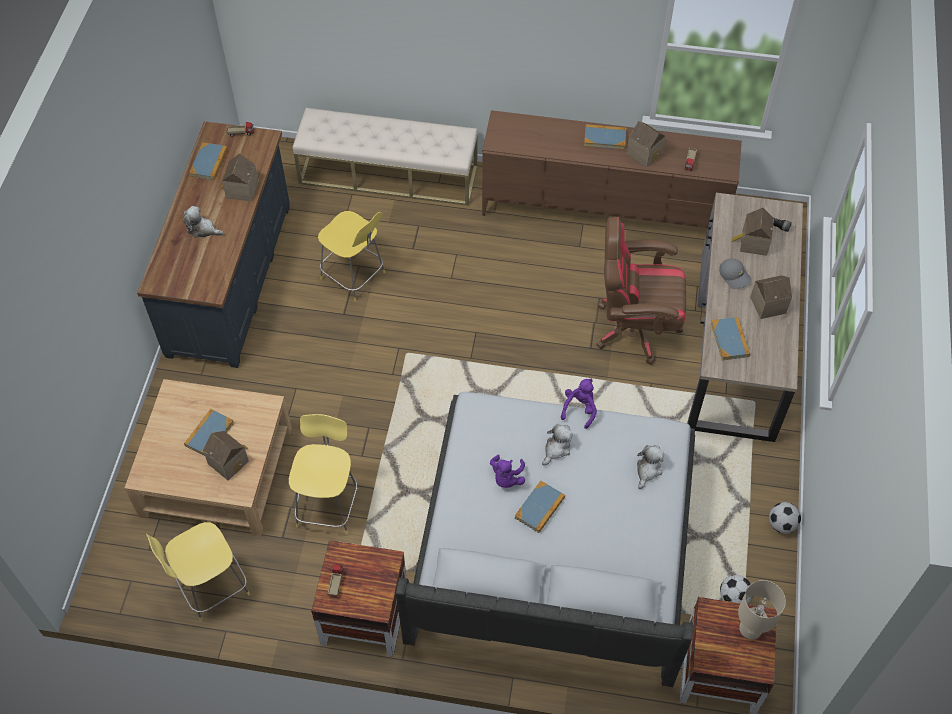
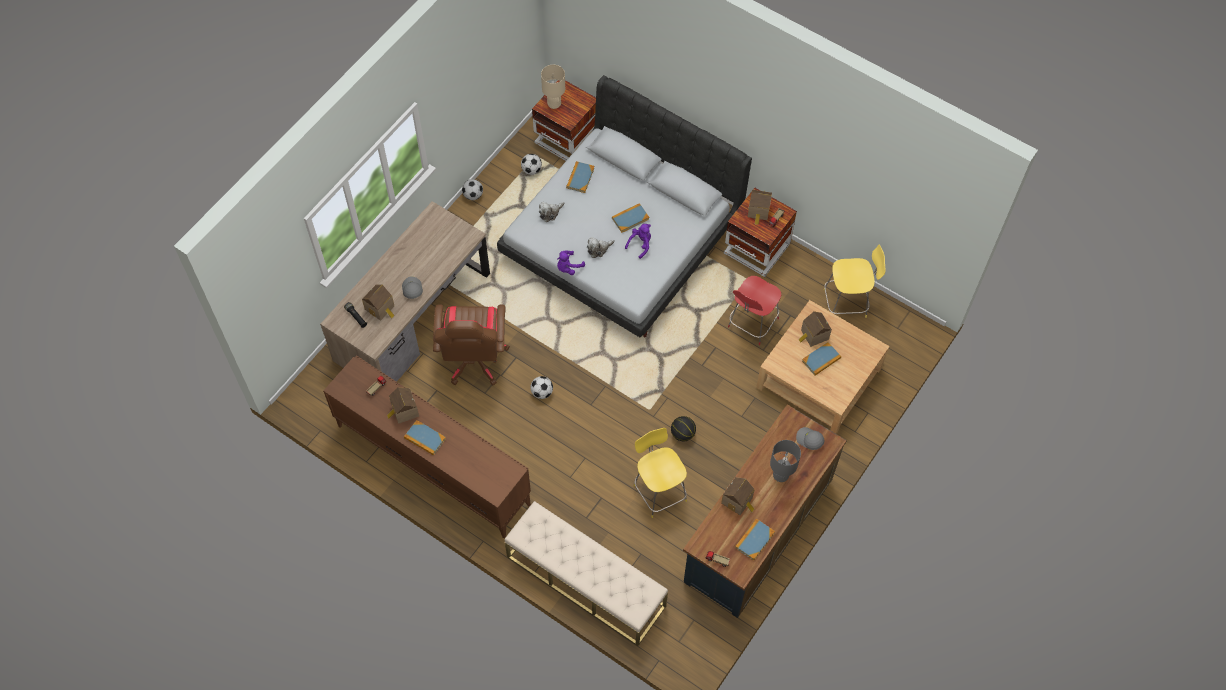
camera: 155 degrees left, 5 degrees up
plush toy [183,206,223,238] -> grey table lamp [770,440,801,482]
yellow stool [289,414,358,534] -> red stool [728,276,781,345]
brown office chair [596,217,686,365] -> brown office chair turned 60 degrees clockwise [433,304,510,385]
book [711,317,750,360] -> book moved to [566,161,594,193]
toy house [750,275,792,319] -> toy house moved to [748,189,772,225]
none -> football [530,376,553,399]
none -> basketball [671,416,696,441]
none -> grey cap [796,427,824,450]

